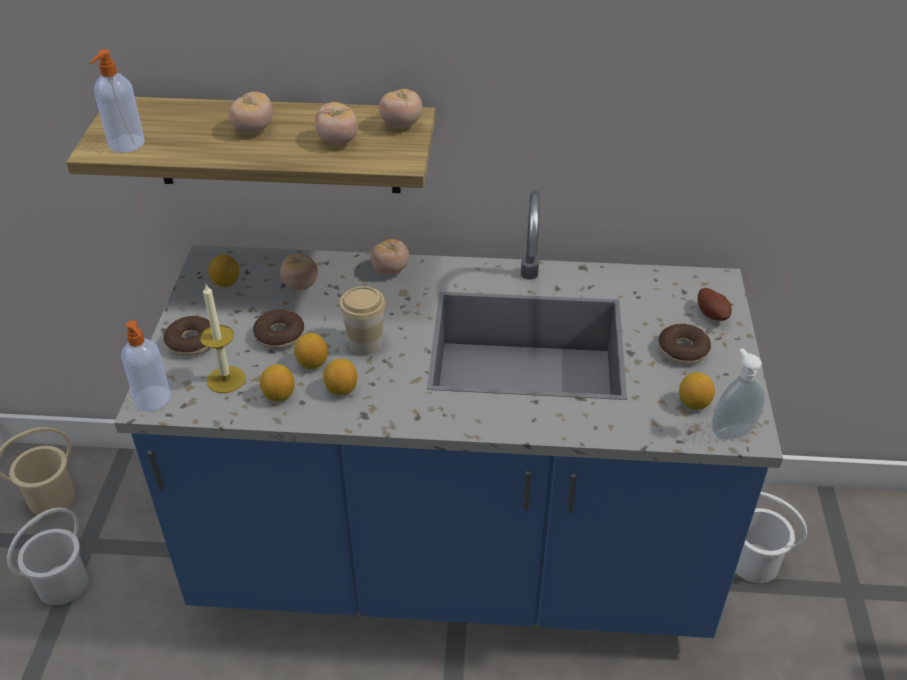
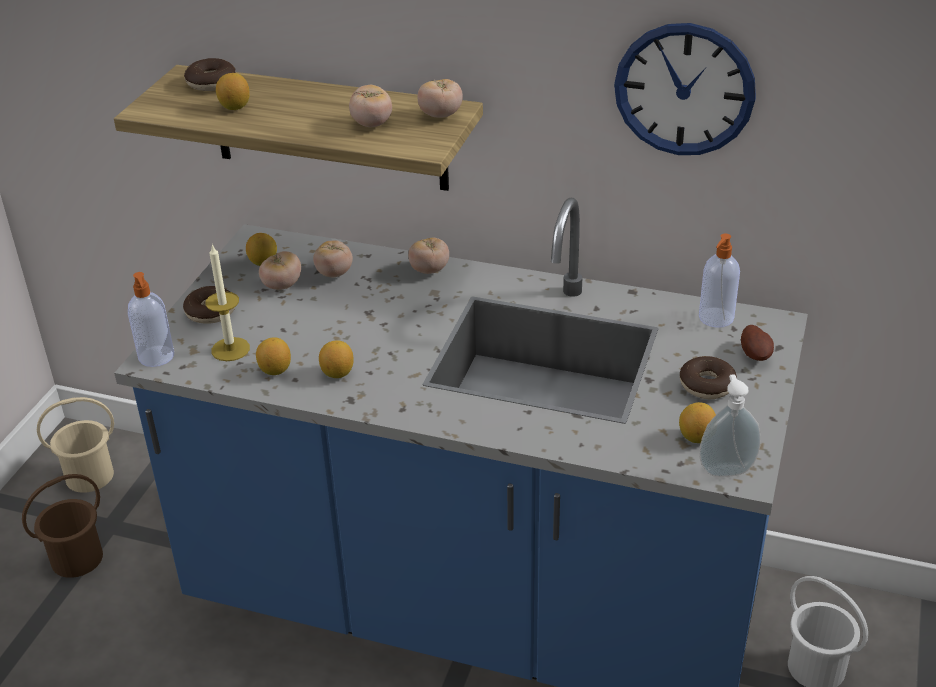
camera: 15 degrees right, 5 degrees down
white bucket [7,507,88,605] -> brown bucket [22,474,103,578]
soap dispenser [90,49,145,153] -> soap dispenser moved to [699,233,740,328]
tomato [229,92,273,133] -> tomato moved to [259,251,301,290]
donut [253,309,304,349] -> donut moved to [184,58,236,91]
lemon [294,333,328,369] -> lemon moved to [216,73,250,110]
cup [339,286,386,355] -> none
none -> wall clock [614,23,756,155]

